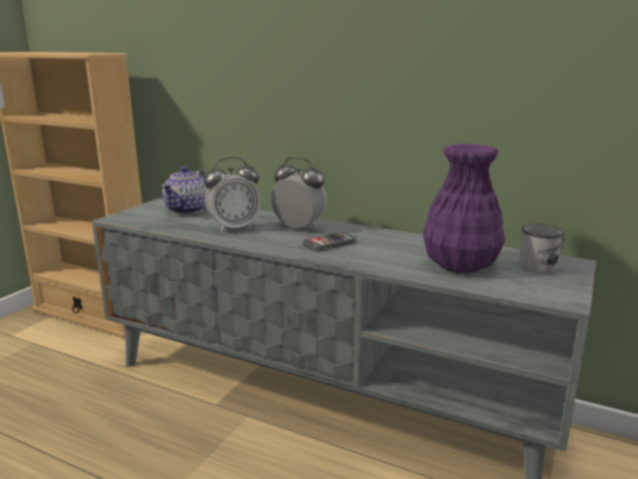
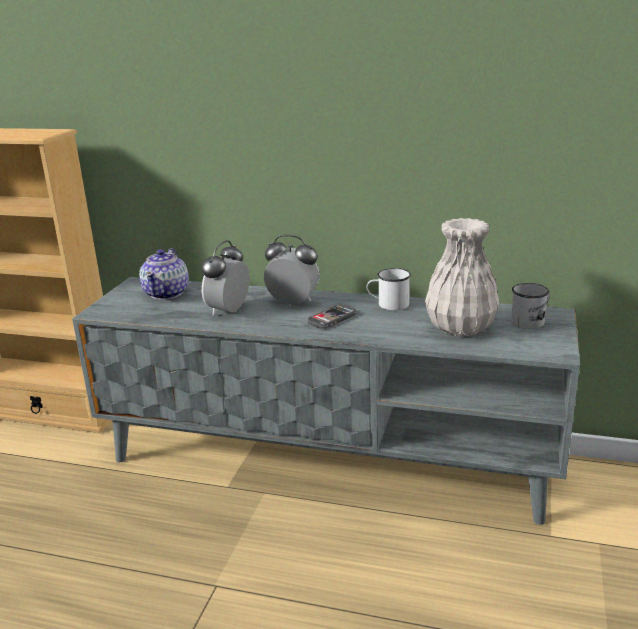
camera: 10 degrees left, 5 degrees up
alarm clock [204,157,261,233] -> alarm clock turned 150 degrees clockwise [202,240,250,316]
purple vase [423,144,505,273] -> white vase [425,218,500,337]
none -> white mug [366,268,411,311]

